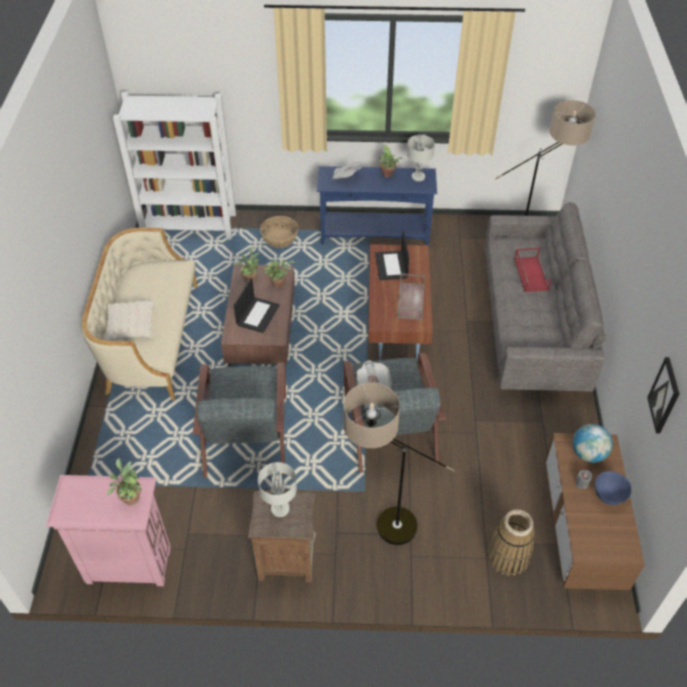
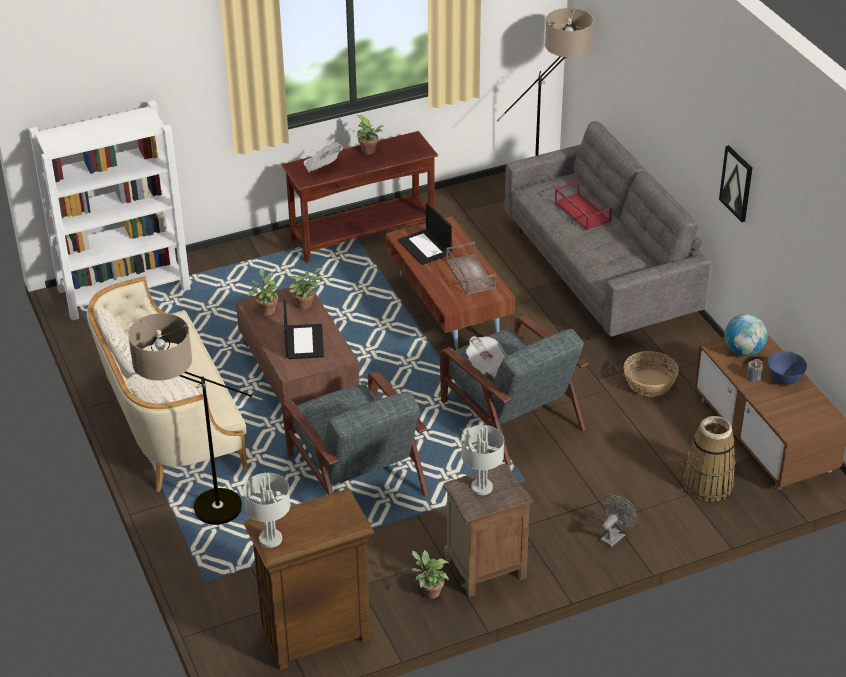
camera: 25 degrees left, 10 degrees down
pink cabinet [46,475,170,586] -> brown cabinet [243,488,375,670]
potted plant [107,458,141,505] -> potted plant moved to [412,550,449,599]
basket [260,216,298,248] -> basket moved to [623,351,679,397]
blue console table [317,166,437,246] -> brown console table [281,131,438,263]
floor lamp [343,383,455,545] -> floor lamp moved to [128,313,263,525]
grey table lamp [407,134,435,181] -> grey table lamp moved to [243,473,290,548]
picture [647,357,680,434] -> picture moved to [719,145,753,222]
none -> beige pillow [95,306,137,376]
none -> grey fan [600,495,637,547]

